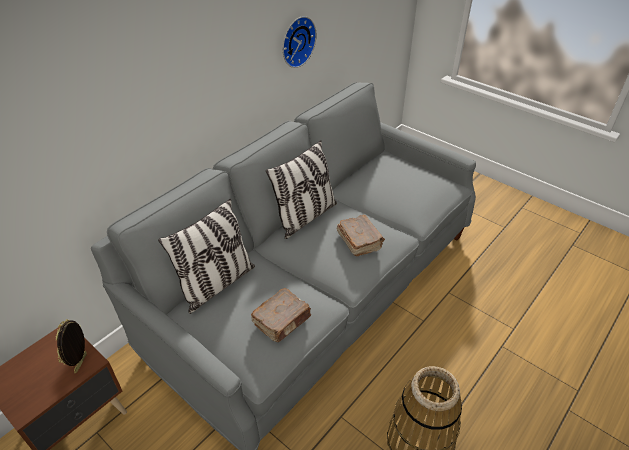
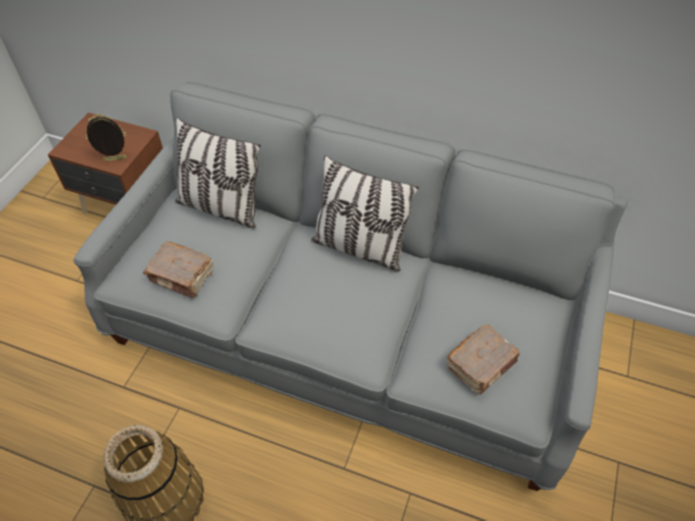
camera: 70 degrees right, 10 degrees up
wall clock [283,16,316,68] -> none
brown book [337,215,385,256] -> brown book moved to [446,325,520,394]

